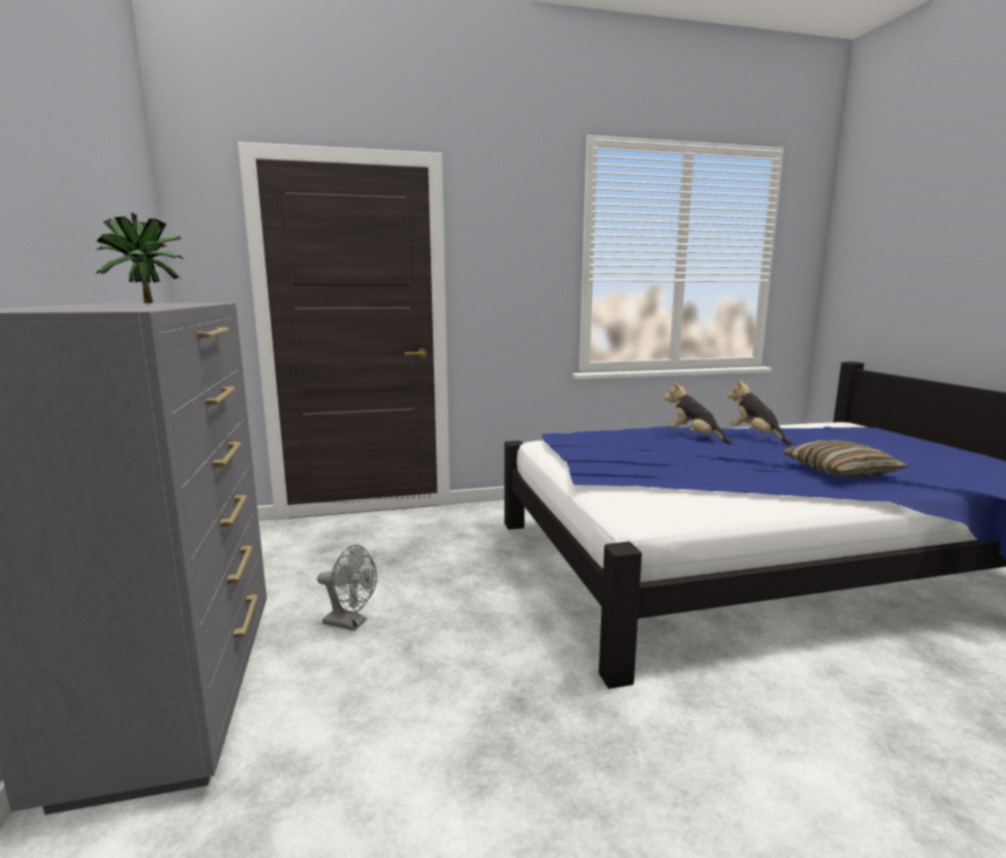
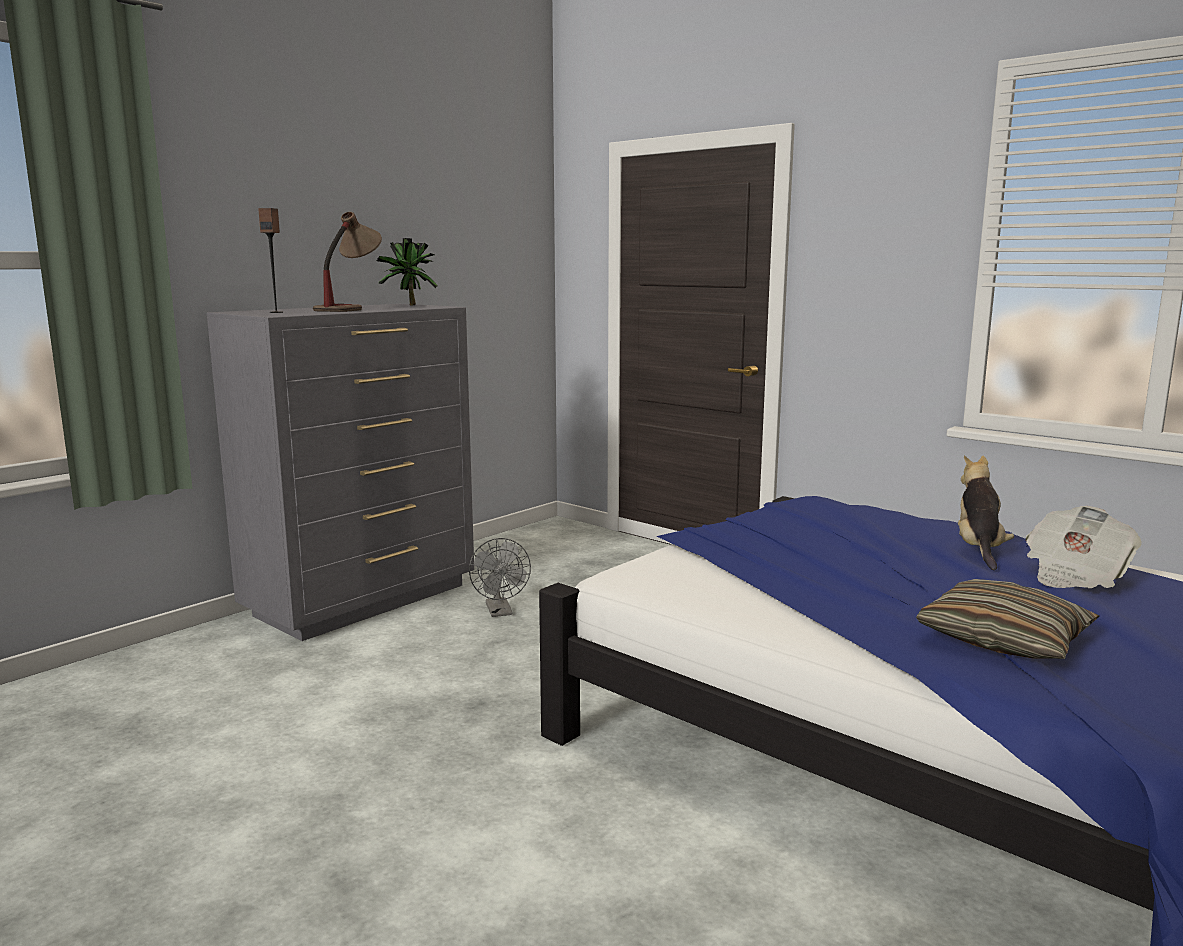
camera: 55 degrees right, 0 degrees up
plush toy [728,379,792,445] -> newspaper [1025,506,1142,588]
none -> speaker [258,208,283,313]
none -> table lamp [313,212,382,312]

